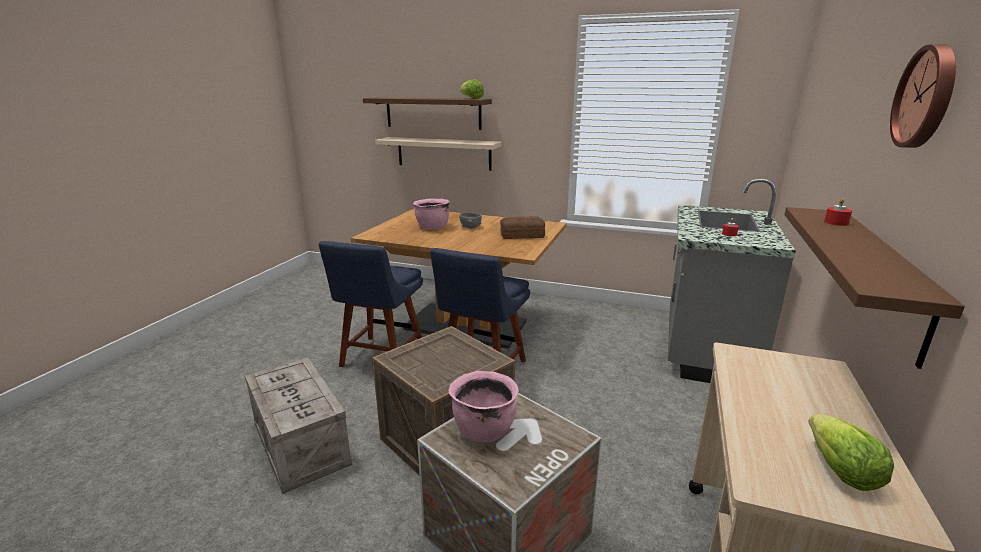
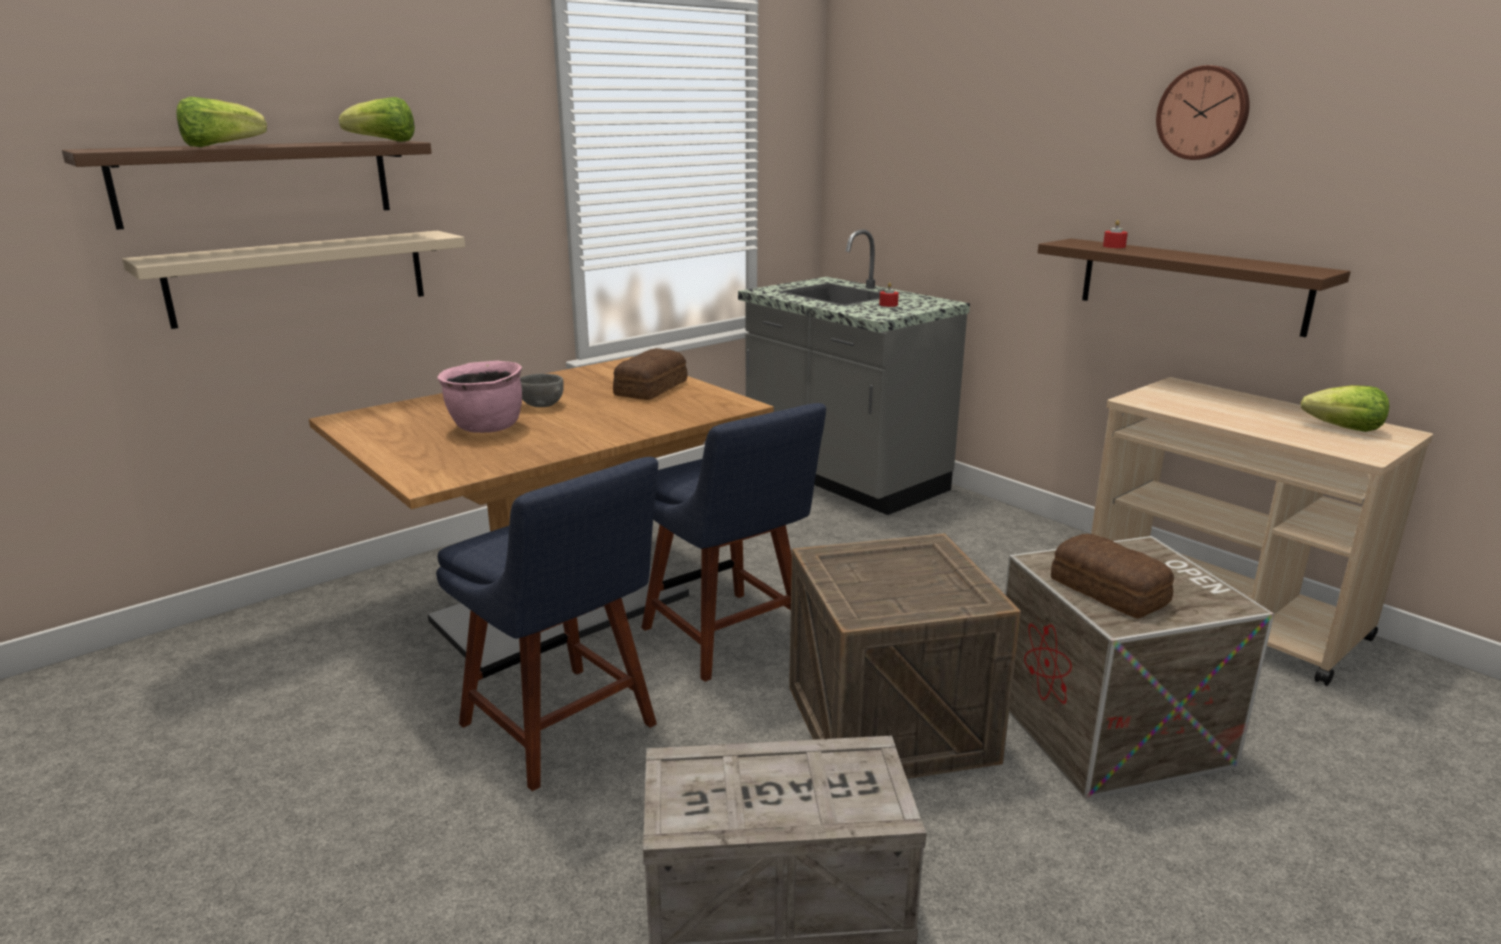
camera: 60 degrees left, 0 degrees up
pink cooking pot [449,371,519,442] -> bread [1051,534,1174,618]
none -> lettuce [176,97,267,147]

